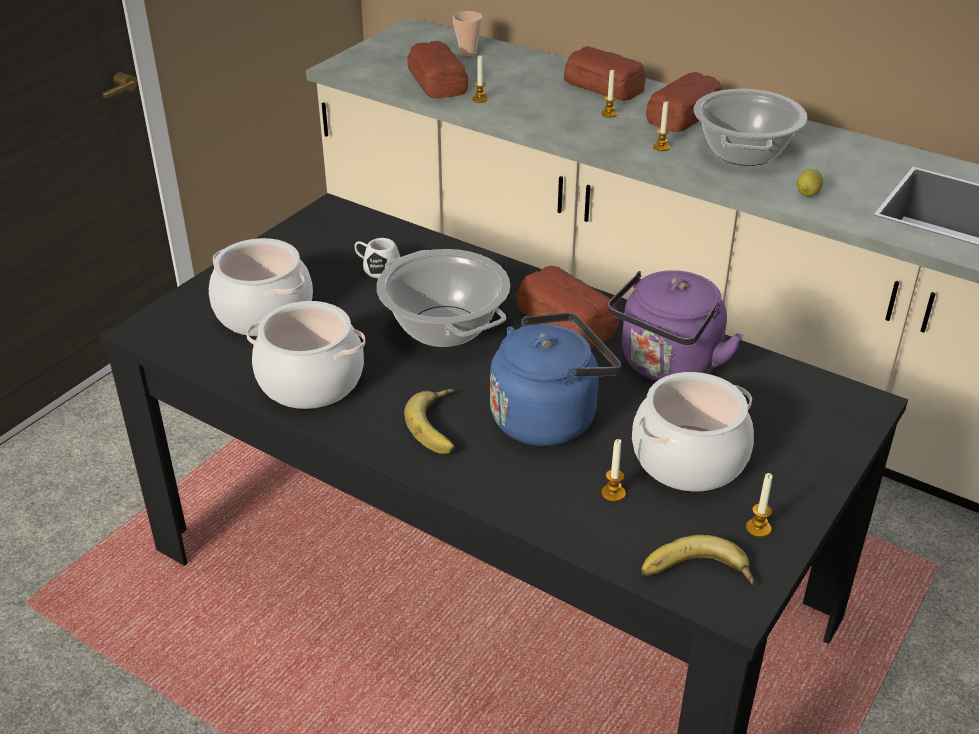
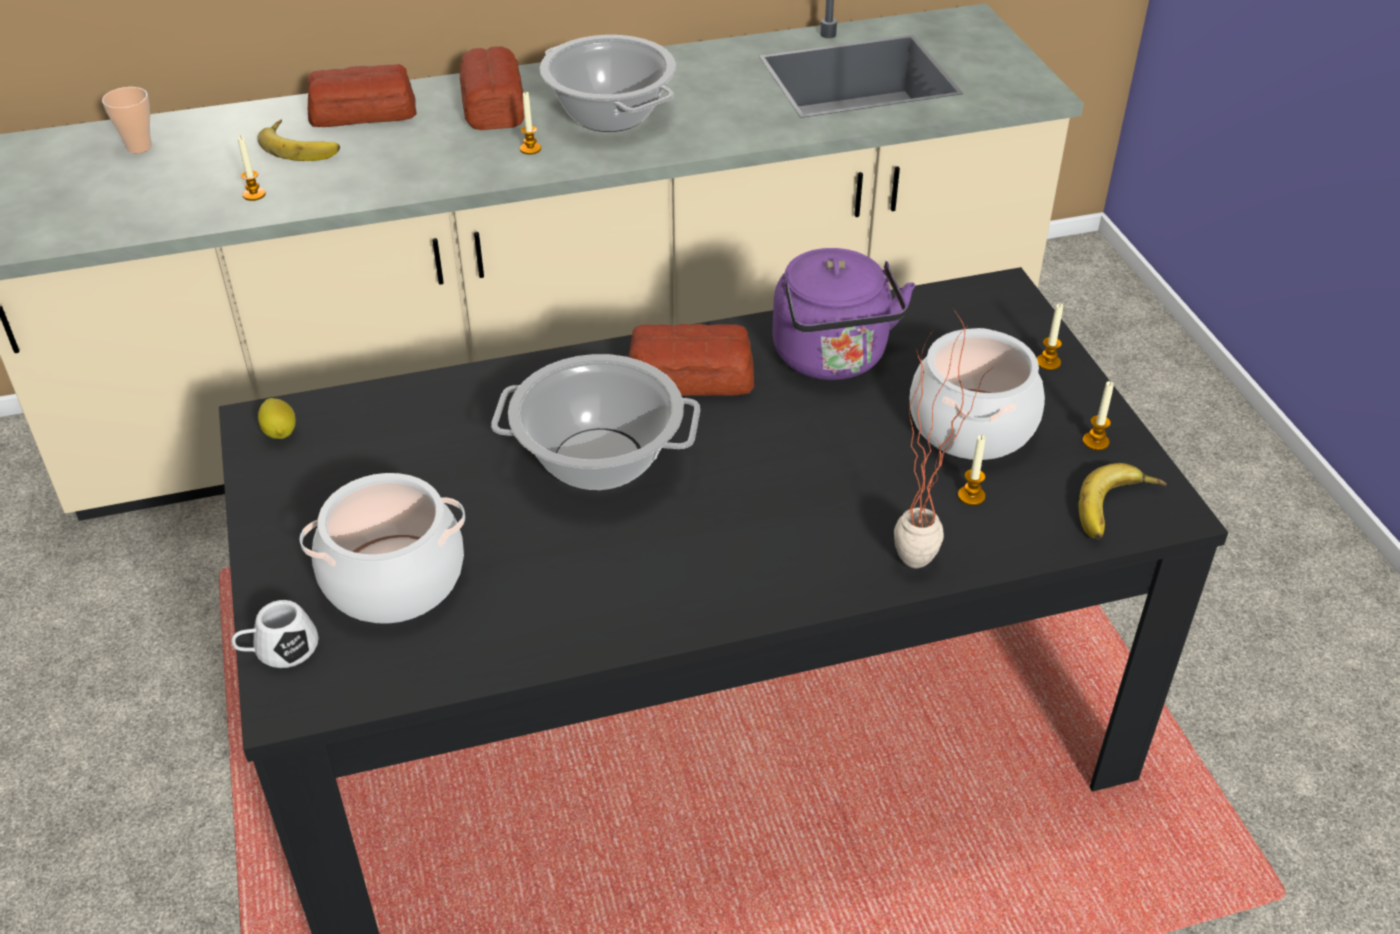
camera: 50 degrees left, 5 degrees up
cooking pot [246,301,365,409] -> none
white mug [354,238,400,278] -> white mug moved to [231,600,319,668]
banana [404,389,455,454] -> banana moved to [257,119,340,161]
bread [407,41,468,98] -> none
blue kettle [490,313,621,446] -> none
candle [601,70,617,118] -> candle moved to [1037,303,1063,370]
lemon [797,169,823,196] -> lemon moved to [258,398,296,439]
none -> potted plant [894,310,991,568]

